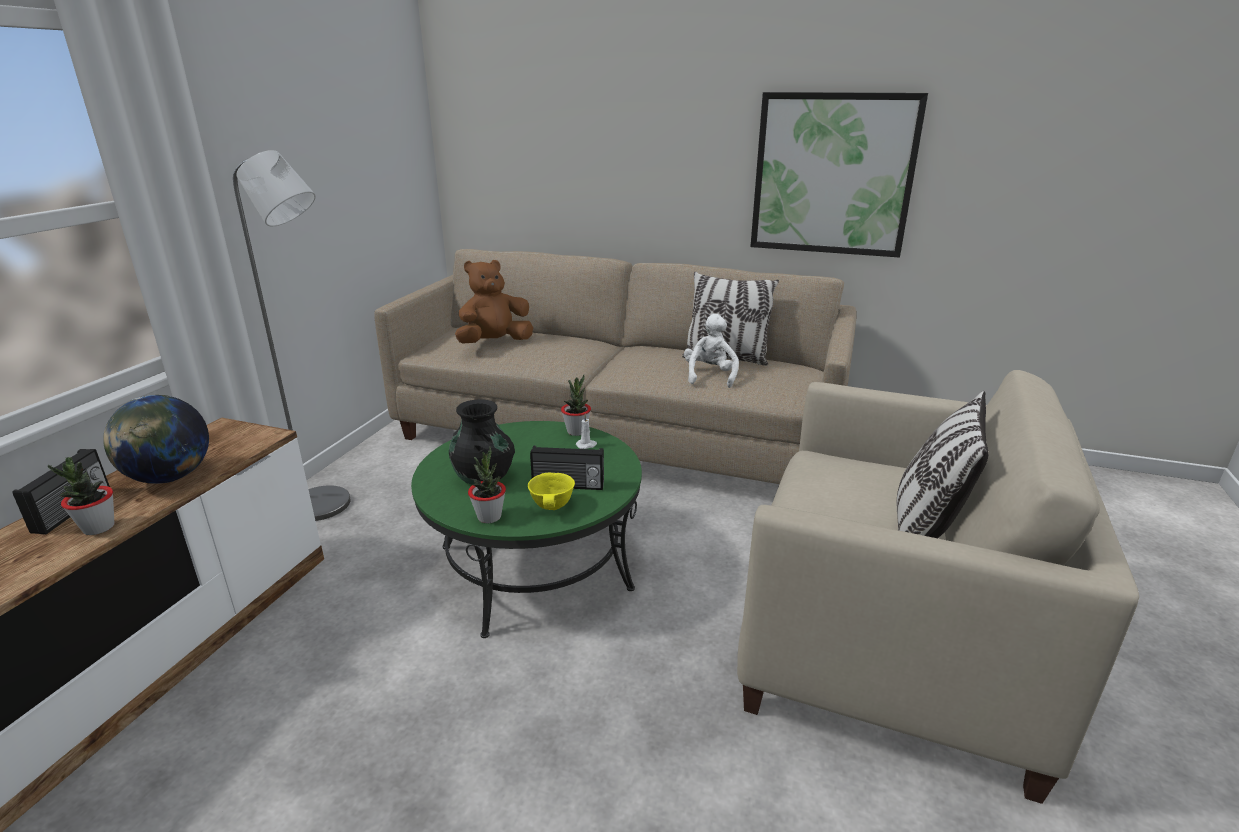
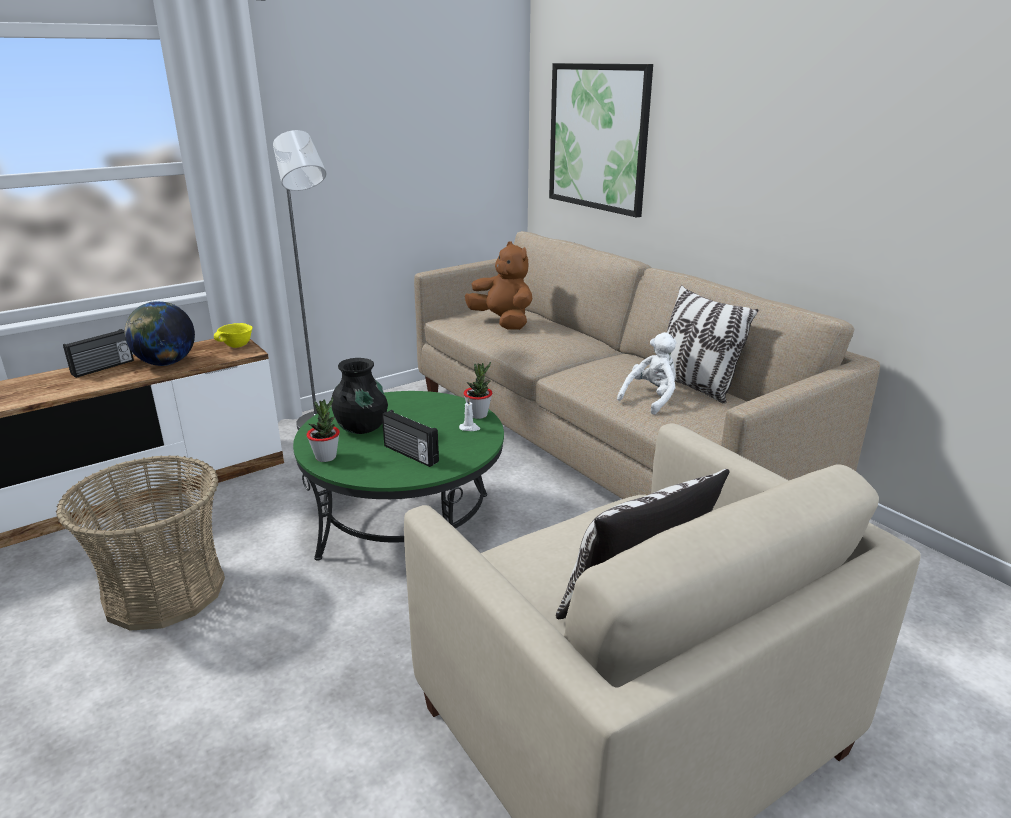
camera: 35 degrees right, 0 degrees up
potted plant [48,457,114,535] -> none
brown plush toy [455,260,533,343] -> brown plush toy turned 45 degrees clockwise [465,241,533,330]
yellow bowl [528,473,575,510] -> yellow bowl moved to [214,323,253,348]
picture [750,92,928,258] -> picture moved to [549,63,653,218]
none -> basket [56,455,225,631]

